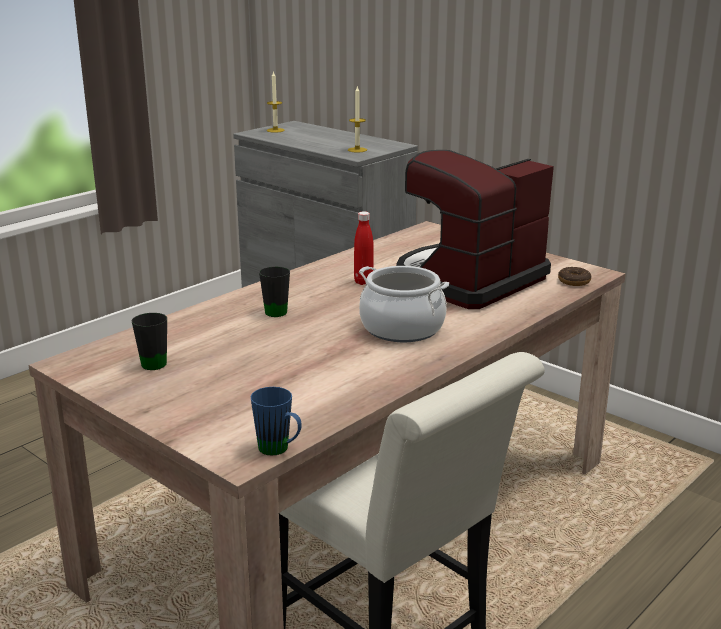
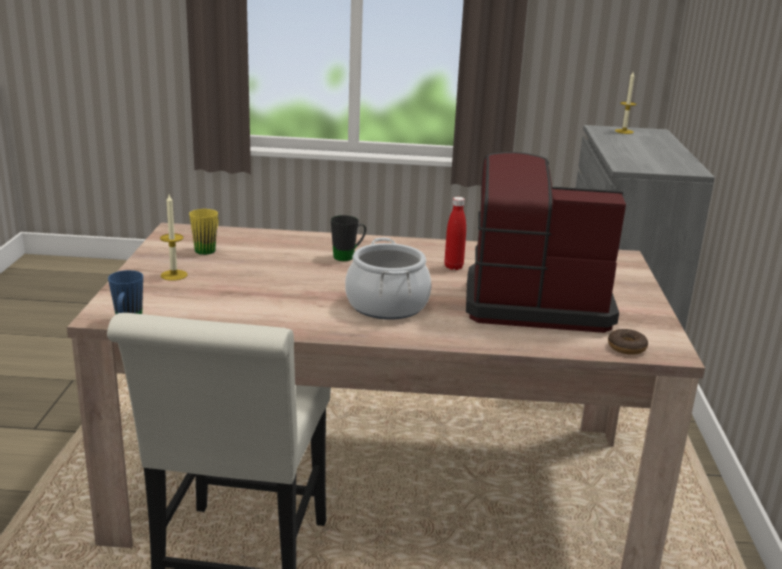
camera: 50 degrees right, 0 degrees up
black mug [132,313,167,370] -> yellow mug [189,209,218,255]
candle [348,85,367,152] -> candle moved to [160,195,187,281]

